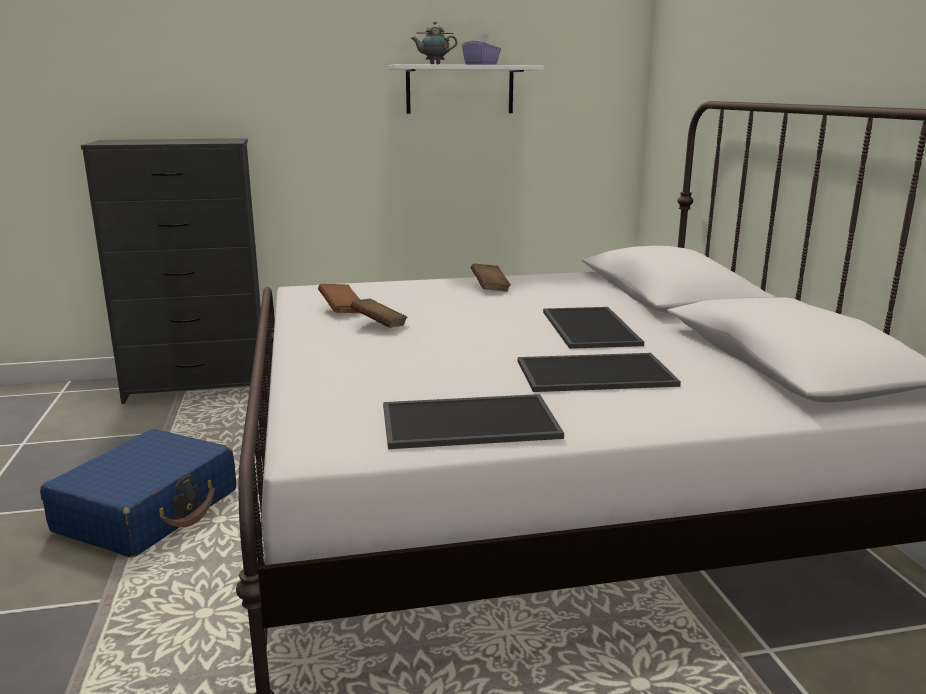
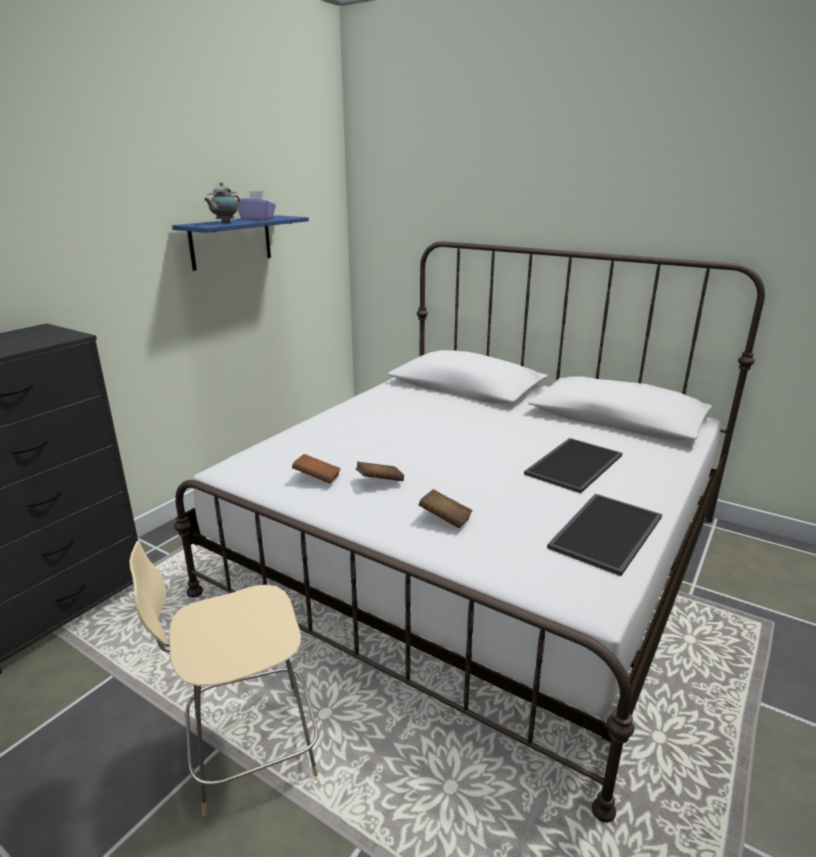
camera: 45 degrees left, 5 degrees up
blue suitcase [40,429,236,558] -> beige chair [129,541,318,816]
white shelf [388,64,544,114] -> blue shelf [172,215,309,271]
brown book [471,264,511,292] -> brown book moved to [418,489,473,529]
tray [543,307,644,349] -> none

